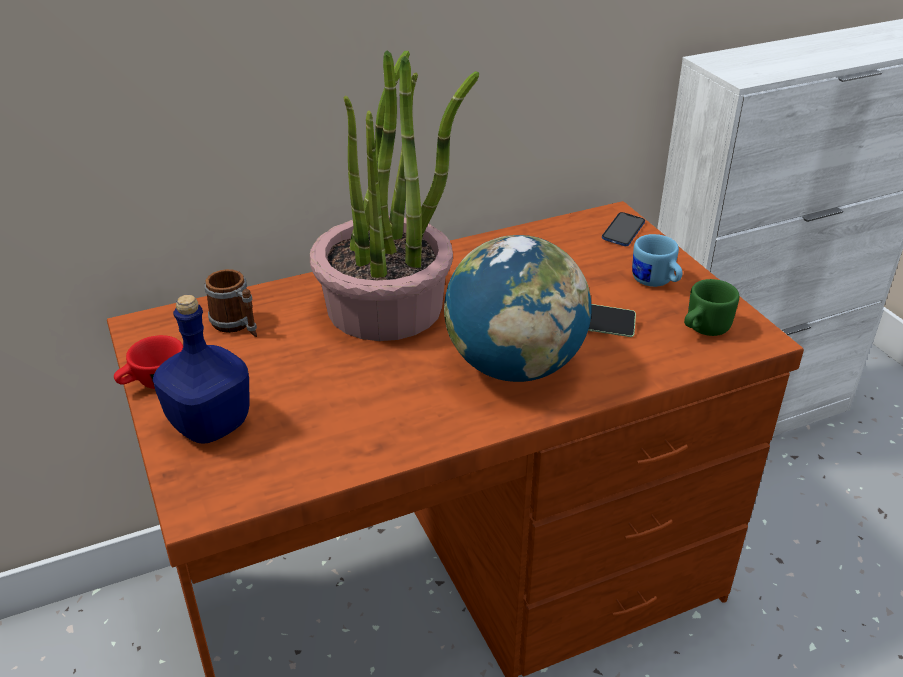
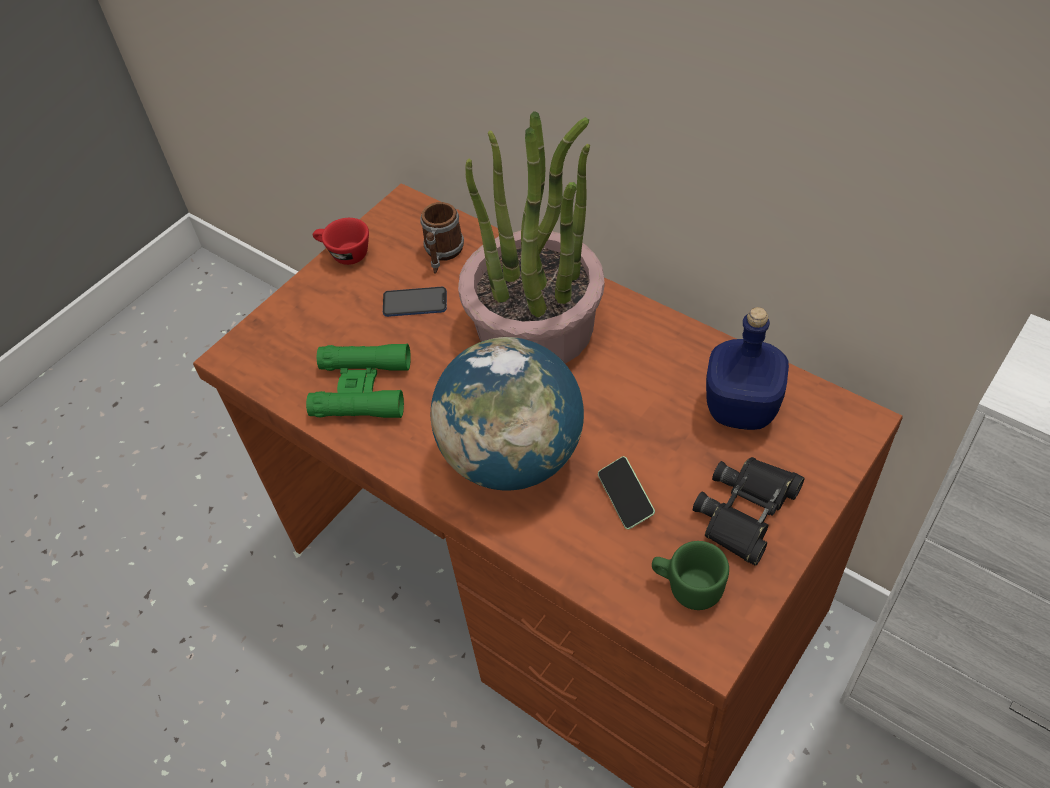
camera: 65 degrees right, 15 degrees up
blue bottle [153,295,250,443] -> blue bottle moved to [706,307,789,430]
phone [602,212,645,246] -> phone moved to [383,287,447,317]
blue mug [632,234,683,287] -> black binoculars [693,457,805,566]
none -> green binoculars [306,344,411,418]

